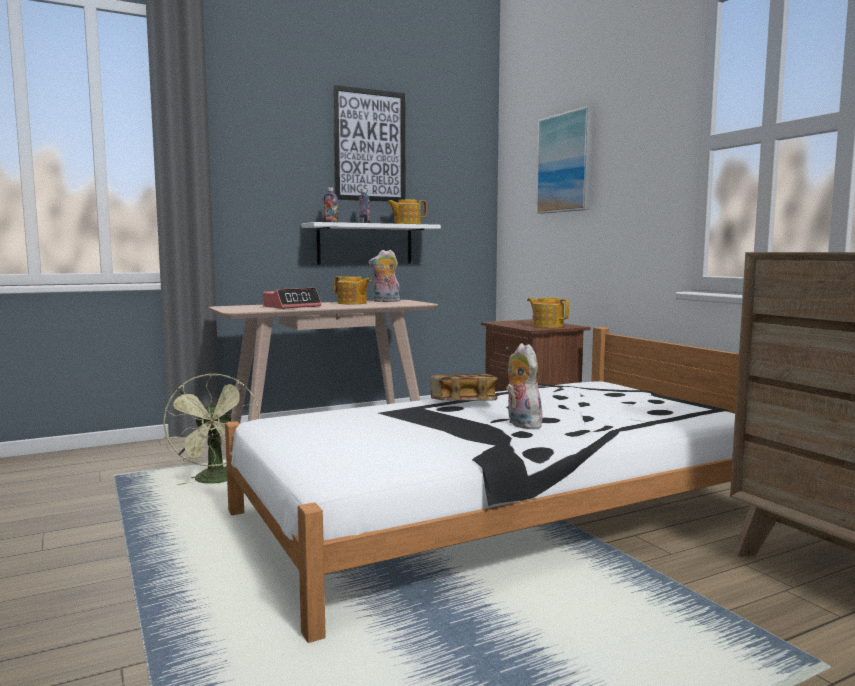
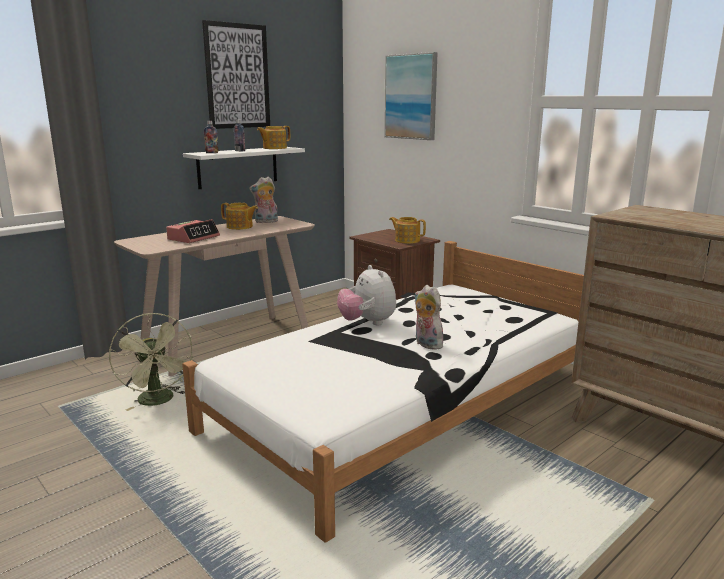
camera: 15 degrees left, 10 degrees up
book [430,373,498,401] -> plush toy [337,265,396,325]

